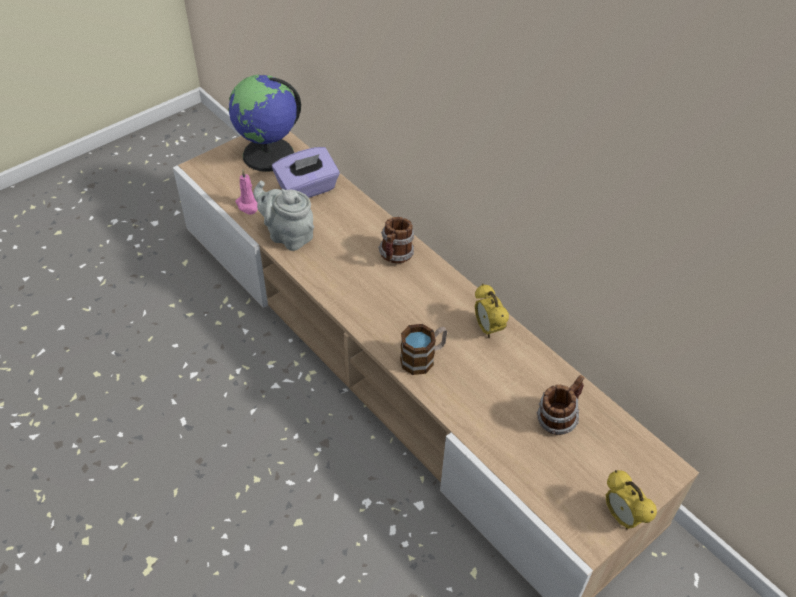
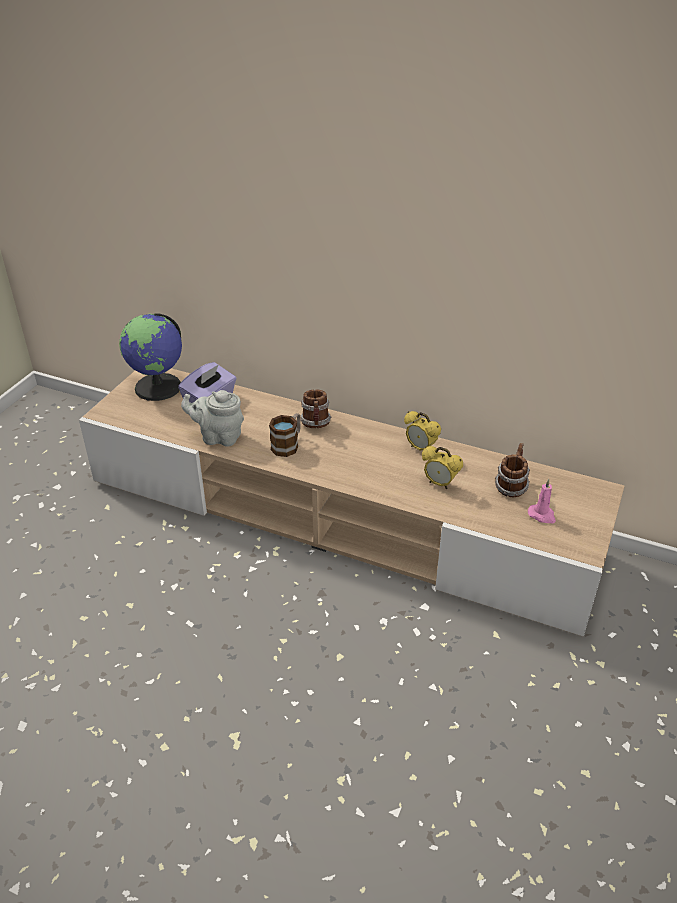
camera: 25 degrees left, 10 degrees down
pink candle [235,170,258,215] -> pink candle moved to [528,479,556,523]
mug [400,324,447,375] -> mug moved to [269,413,301,457]
alarm clock [605,470,657,530] -> alarm clock moved to [422,446,463,489]

